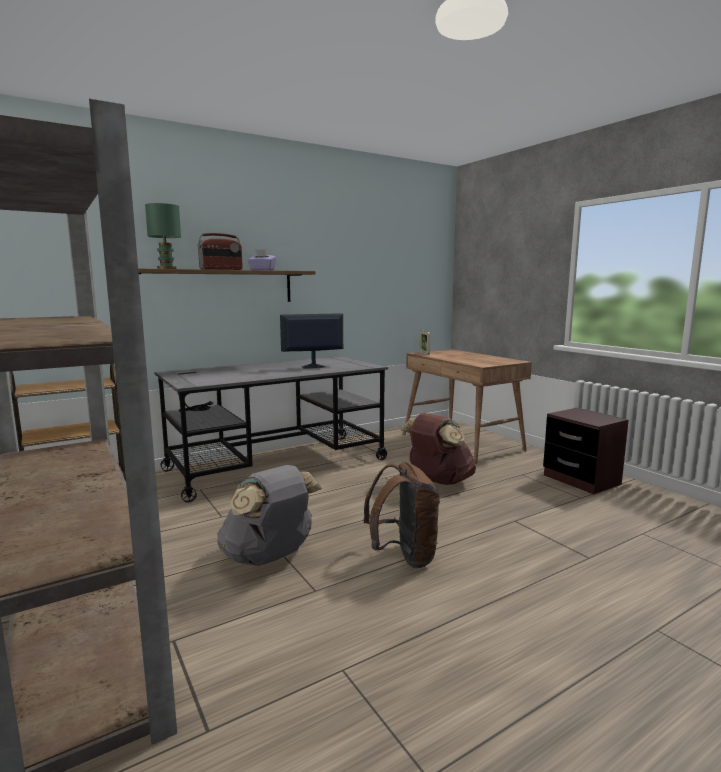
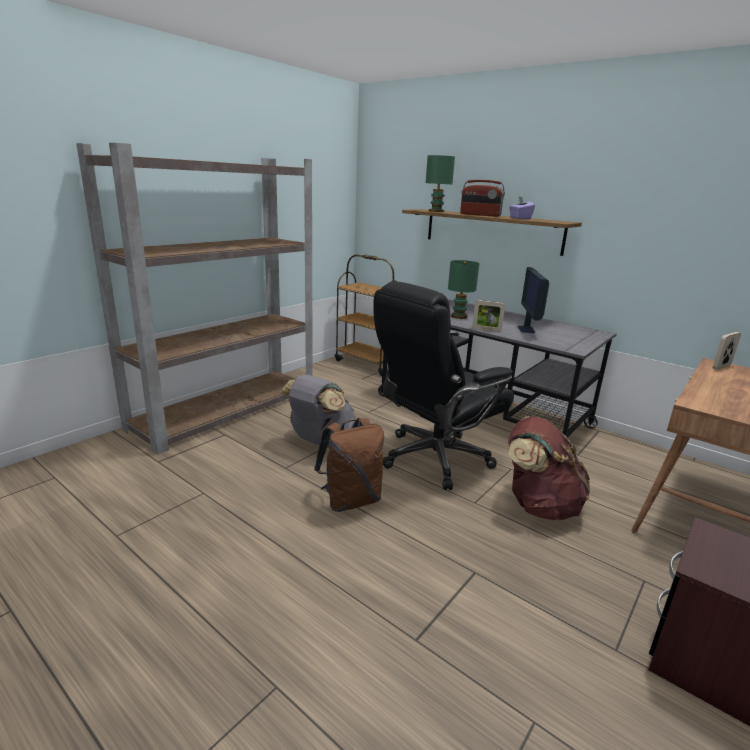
camera: 70 degrees right, 10 degrees up
monitor [280,313,343,368] -> monitor turned 135 degrees counterclockwise [518,267,549,333]
none -> black office chair [373,281,514,490]
none -> green table lamp [448,260,480,319]
none -> picture frame [472,300,505,332]

